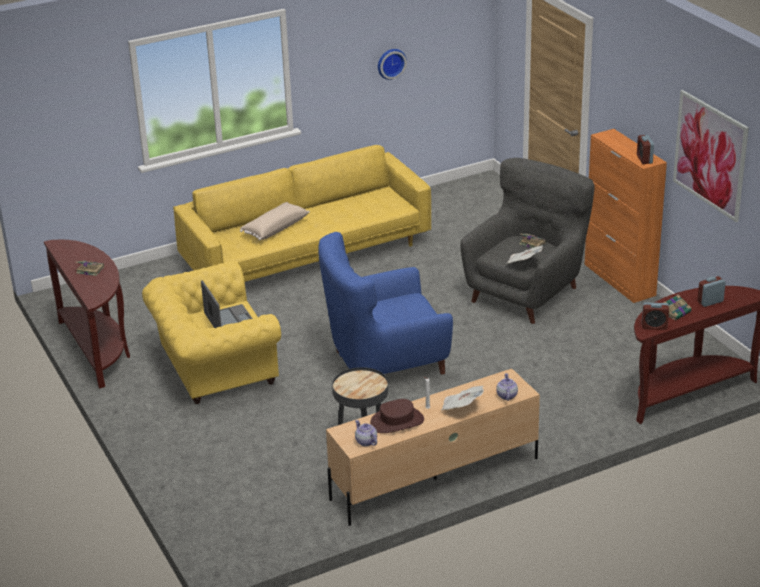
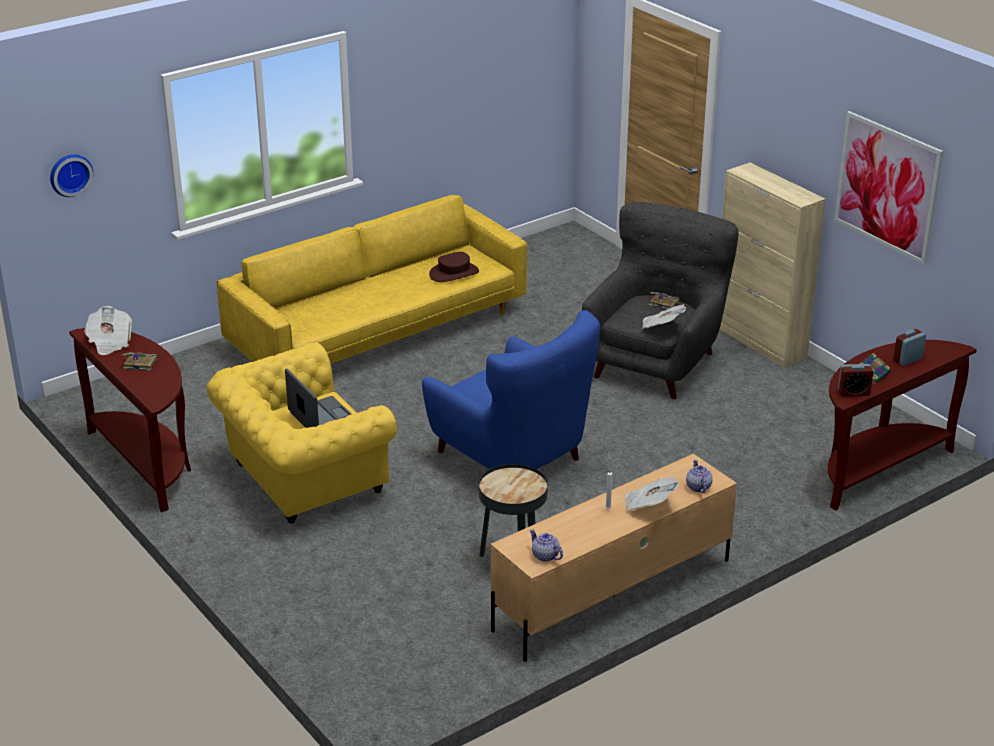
camera: 10 degrees left, 0 degrees up
beige pillow [240,202,310,240] -> none
blue armchair [318,232,453,375] -> blue armchair turned 105 degrees counterclockwise [422,310,600,469]
brown hat [370,399,424,433] -> brown hat moved to [429,252,479,282]
wall clock [378,49,407,80] -> wall clock moved to [50,154,93,197]
orange cabinet [584,129,667,303] -> beige cabinet [719,163,826,368]
alarm clock [637,135,654,164] -> none
none -> newspaper [84,306,132,355]

